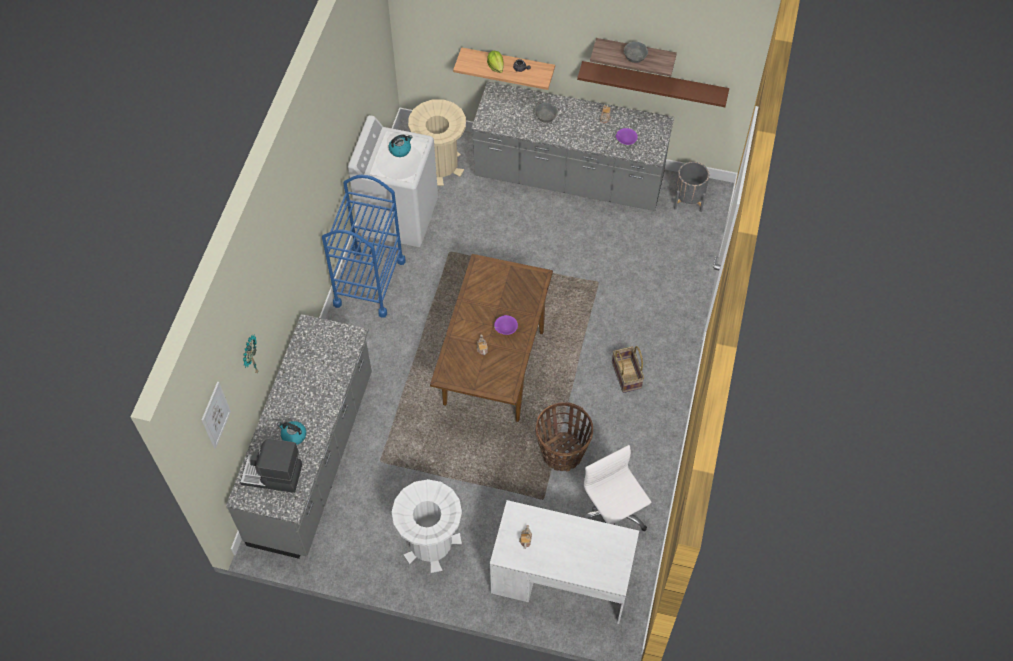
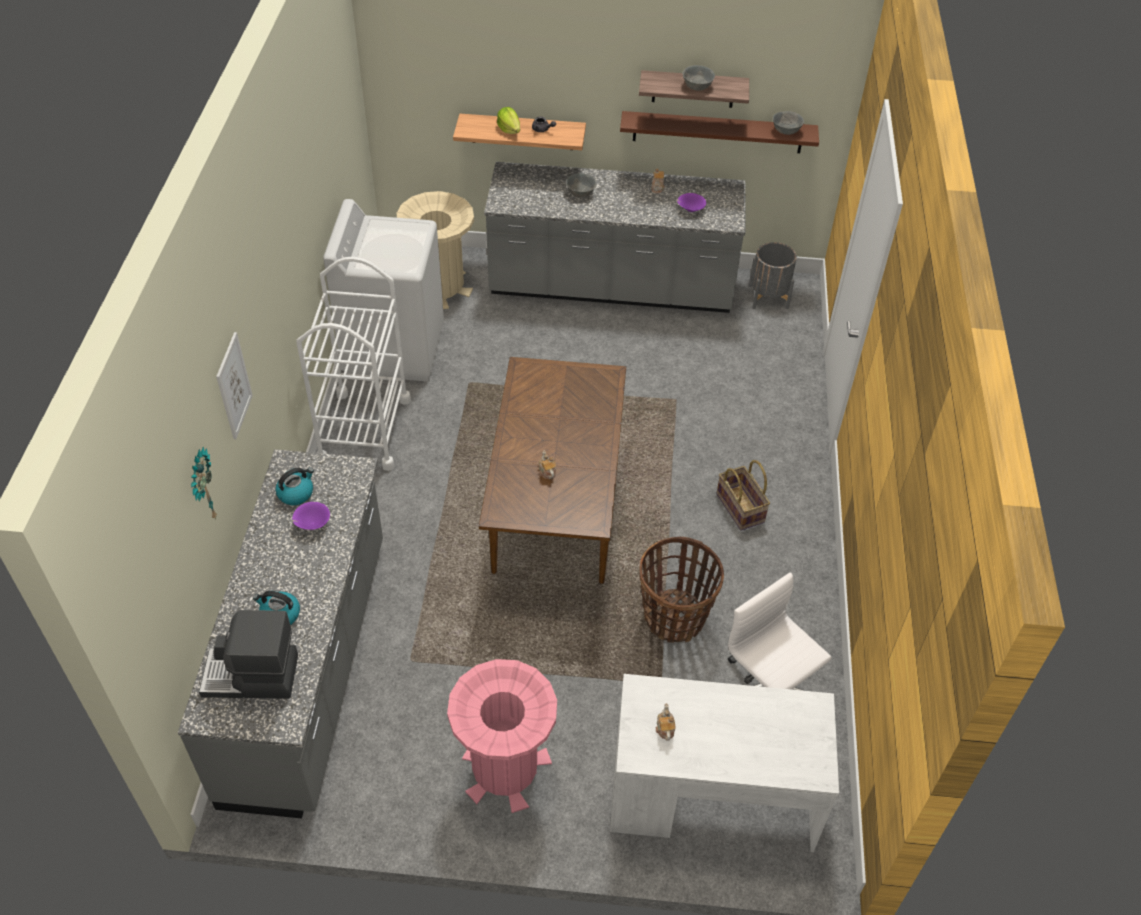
camera: 10 degrees left, 10 degrees down
picture [202,381,231,449] -> picture moved to [216,332,253,439]
blue cart [322,175,406,318] -> white cart [296,257,411,471]
kettle [388,134,412,157] -> kettle moved to [275,468,314,505]
white trash can [392,479,462,573] -> pink trash can [447,659,557,813]
purple bowl [494,315,518,335] -> purple bowl moved to [292,502,330,530]
none -> grey bowl [773,111,804,135]

